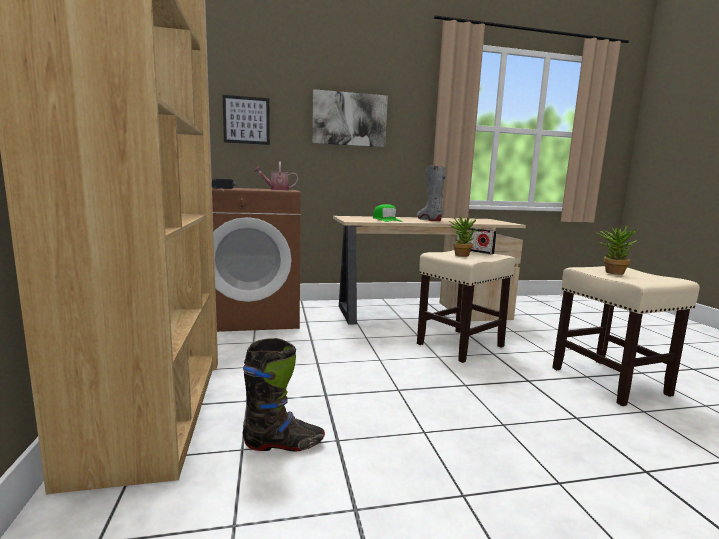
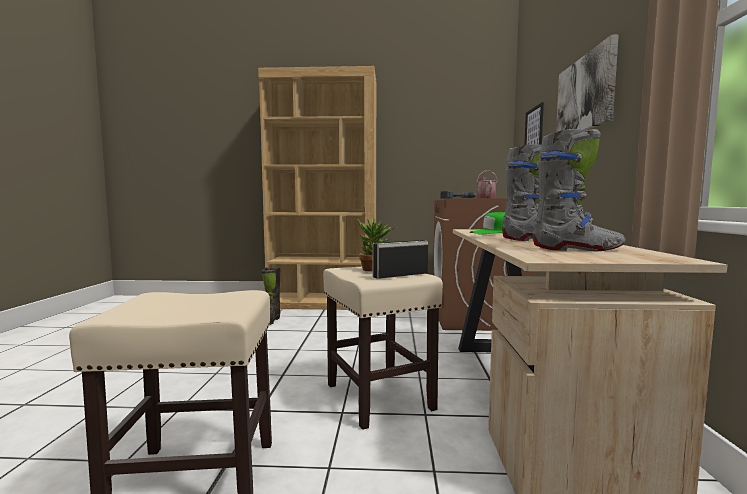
camera: 105 degrees right, 5 degrees down
potted plant [596,226,636,275] -> none
none -> grey boot [533,129,626,251]

